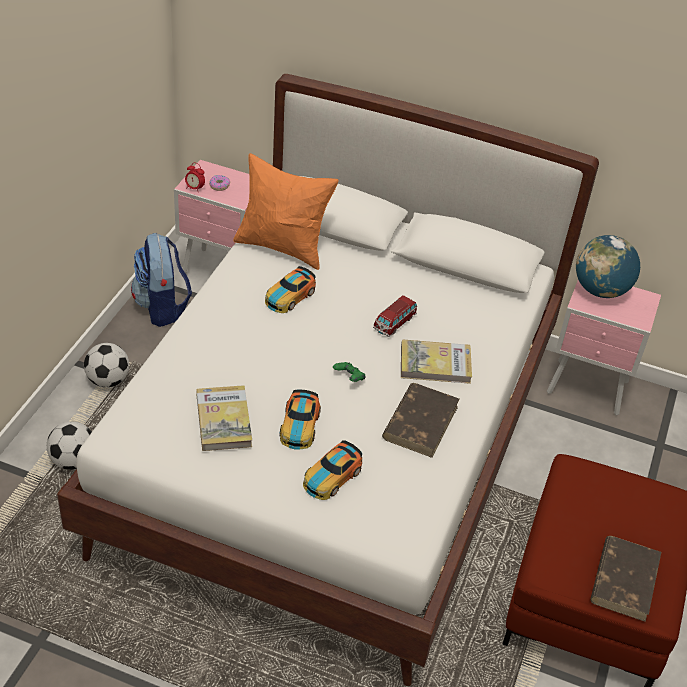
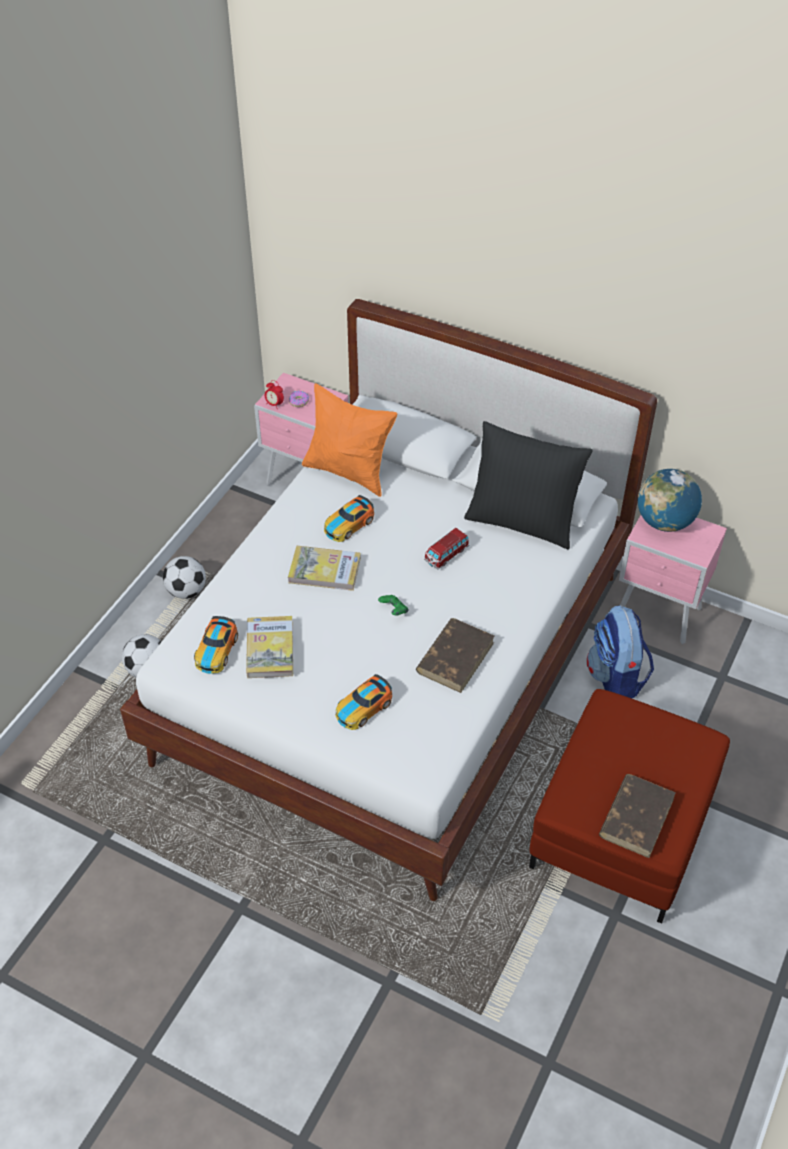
camera: 10 degrees right, 5 degrees up
backpack [131,233,192,327] -> backpack moved to [587,605,654,698]
toy car [279,390,321,449] -> toy car moved to [194,616,238,674]
book [401,340,472,384] -> book moved to [288,546,361,591]
none -> black pillow [464,421,593,550]

